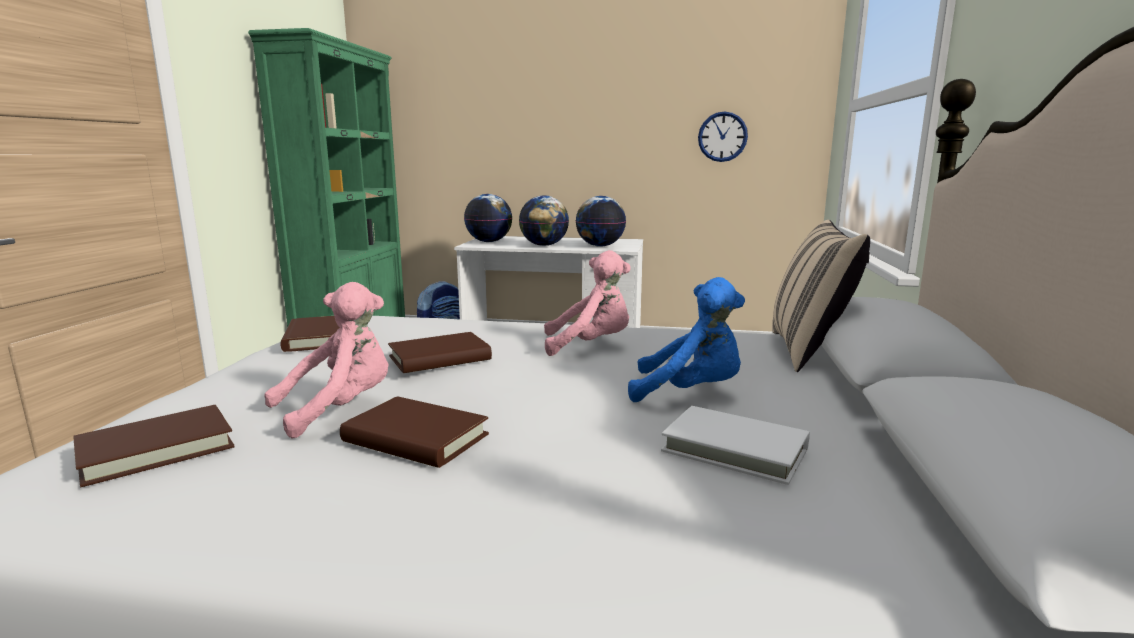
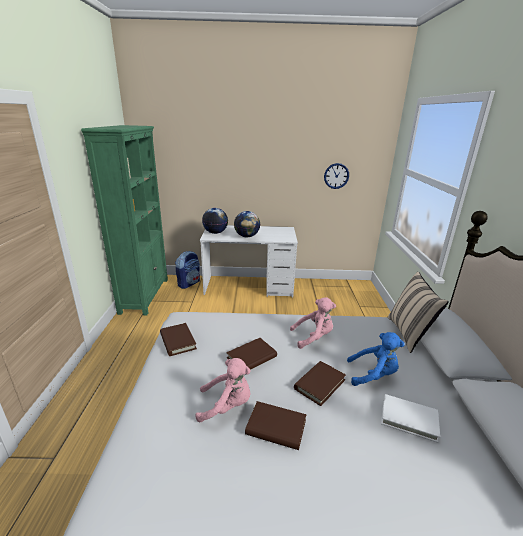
camera: 10 degrees left, 10 degrees up
brown book [73,405,235,487] -> brown book moved to [294,361,346,406]
pink plush toy [264,282,389,439] -> pink plush toy turned 45 degrees clockwise [195,358,250,422]
globe [576,196,626,247] -> none

